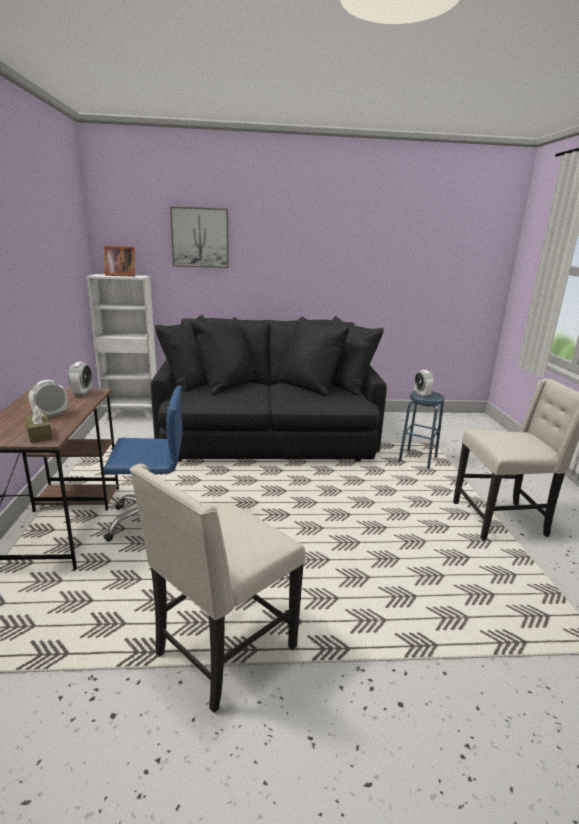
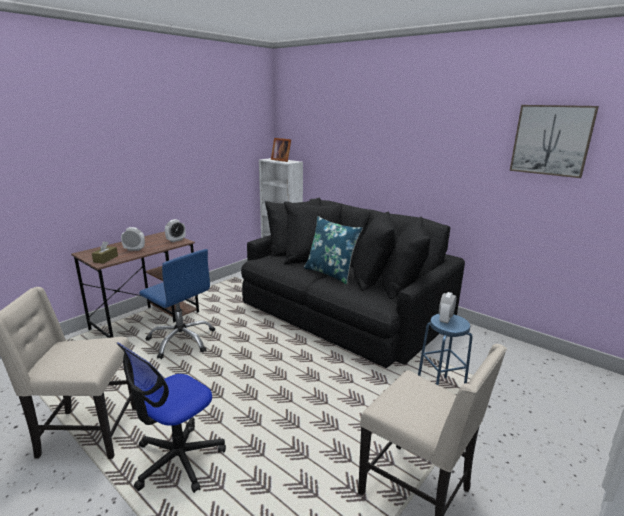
camera: 45 degrees right, 0 degrees up
picture [170,206,229,268] -> picture moved to [510,105,599,178]
none -> office chair [117,342,226,493]
none -> blue pillow [304,216,363,284]

